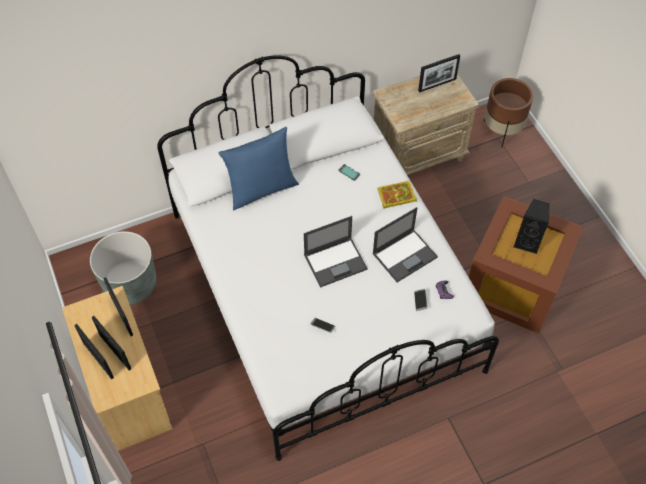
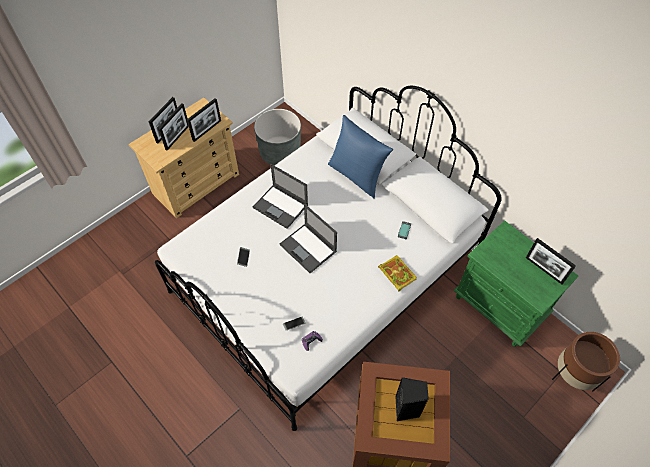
camera: 70 degrees right, 0 degrees up
laptop [372,207,438,282] -> laptop moved to [253,164,308,229]
beige nightstand [373,74,479,175] -> green nightstand [454,221,578,347]

